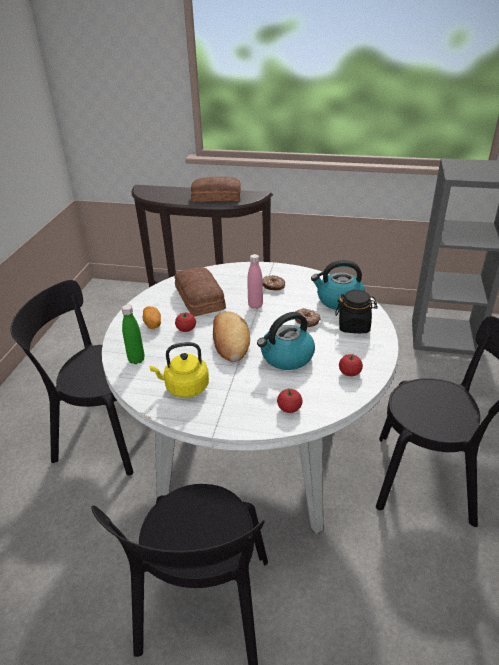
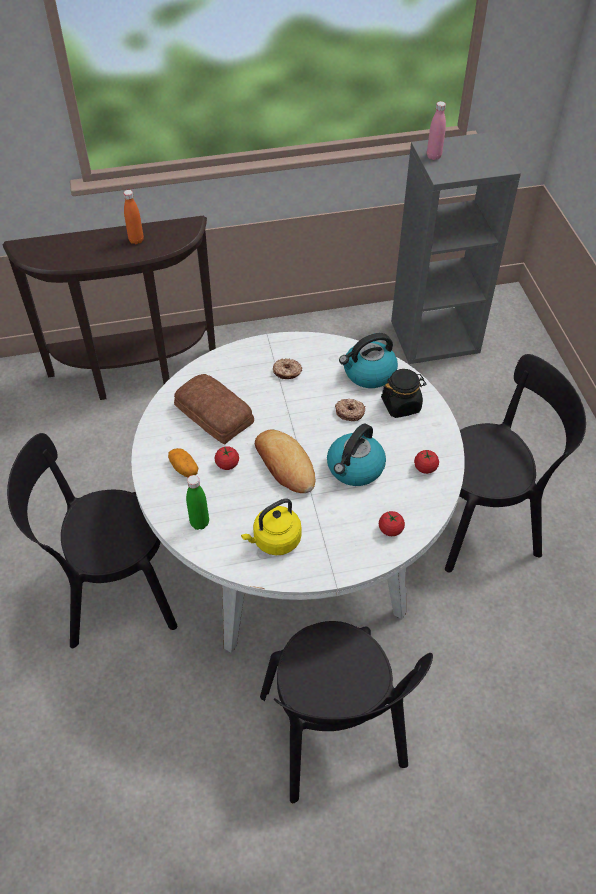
camera: 25 degrees left, 15 degrees up
bread [191,177,241,202] -> orange bottle [123,190,144,244]
pink bottle [247,254,263,309] -> pink bottle moved to [427,101,446,160]

